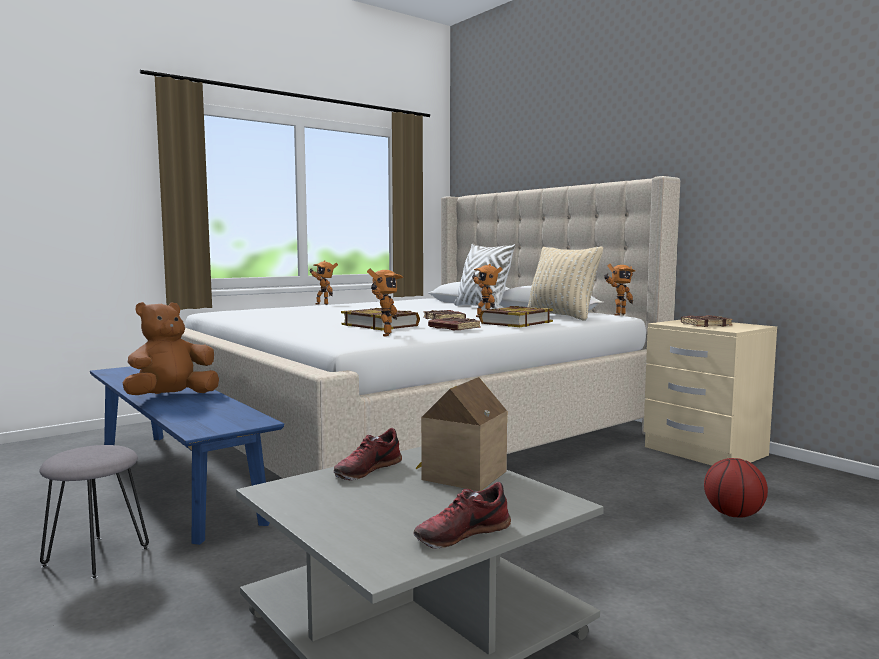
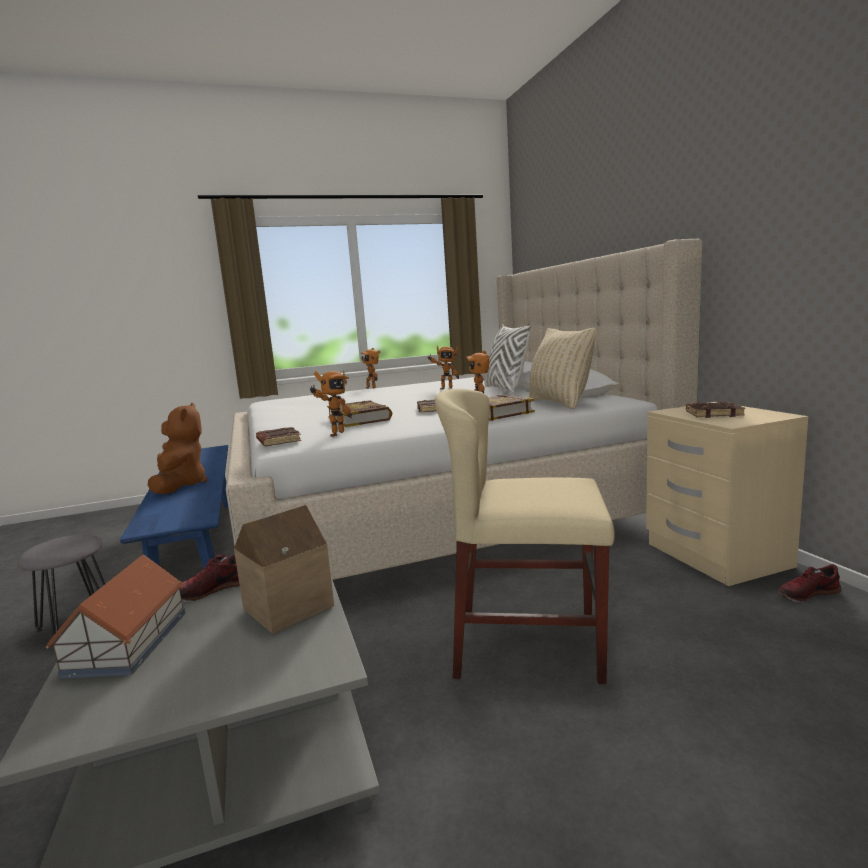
camera: 20 degrees right, 5 degrees up
brown plush toy [123,302,219,395] -> brown plush toy turned 105 degrees clockwise [148,403,207,494]
shoe [414,482,511,549] -> shoe moved to [778,564,841,602]
brown book [428,317,481,330] -> brown book moved to [256,427,301,446]
toy robot [605,264,635,316] -> toy robot moved to [427,346,459,389]
basketball [704,458,768,518] -> none
none -> toy house [46,555,185,679]
none -> beige chair [435,389,615,684]

